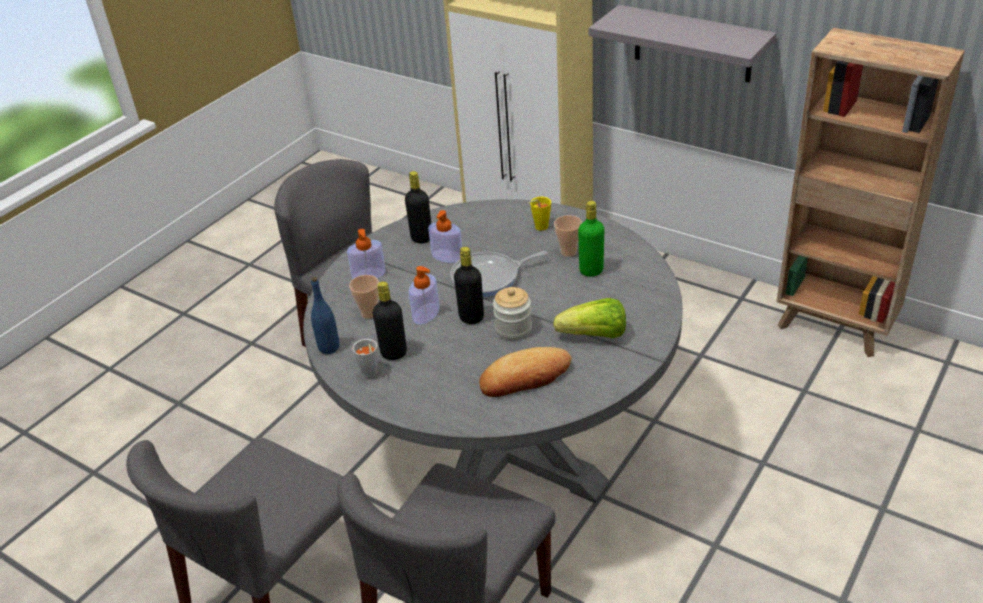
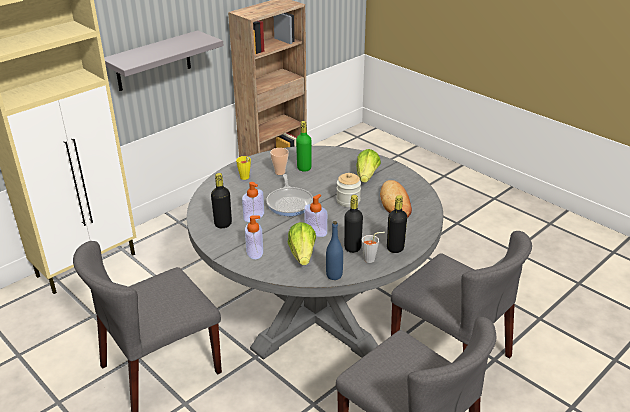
camera: 80 degrees left, 5 degrees down
cup [349,275,379,318] -> lettuce [288,222,316,265]
black bottle [454,247,484,324] -> black bottle moved to [387,195,407,253]

